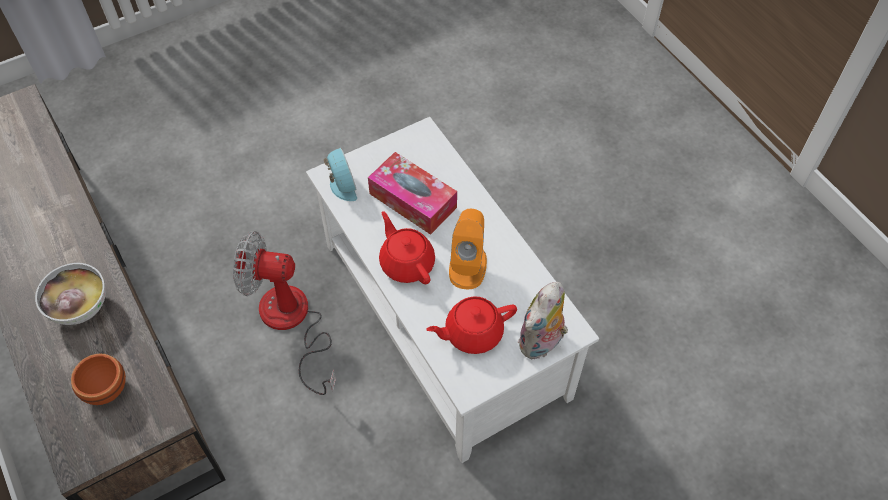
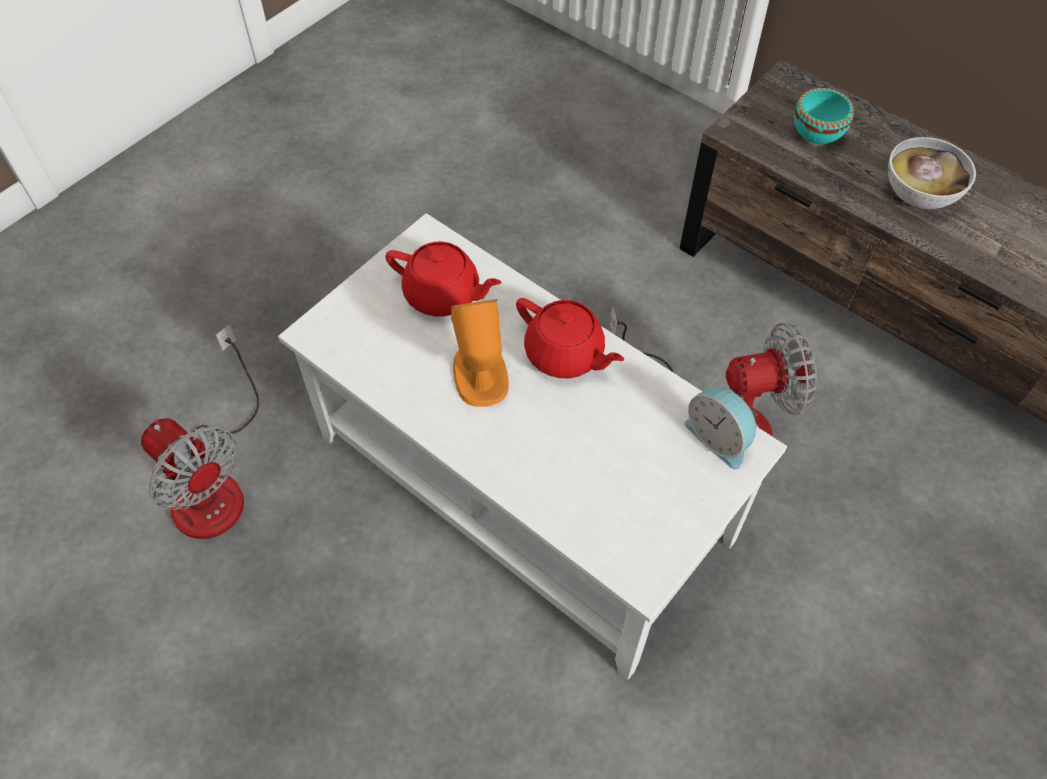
camera: 160 degrees right, 0 degrees up
brown bowl [71,354,126,405] -> turquoise bowl [794,88,854,146]
tissue box [368,152,457,235] -> none
red teapot [426,296,517,354] -> red teapot turned 60 degrees clockwise [386,242,501,316]
plush toy [518,282,568,360] -> none
none -> fan [141,324,259,539]

